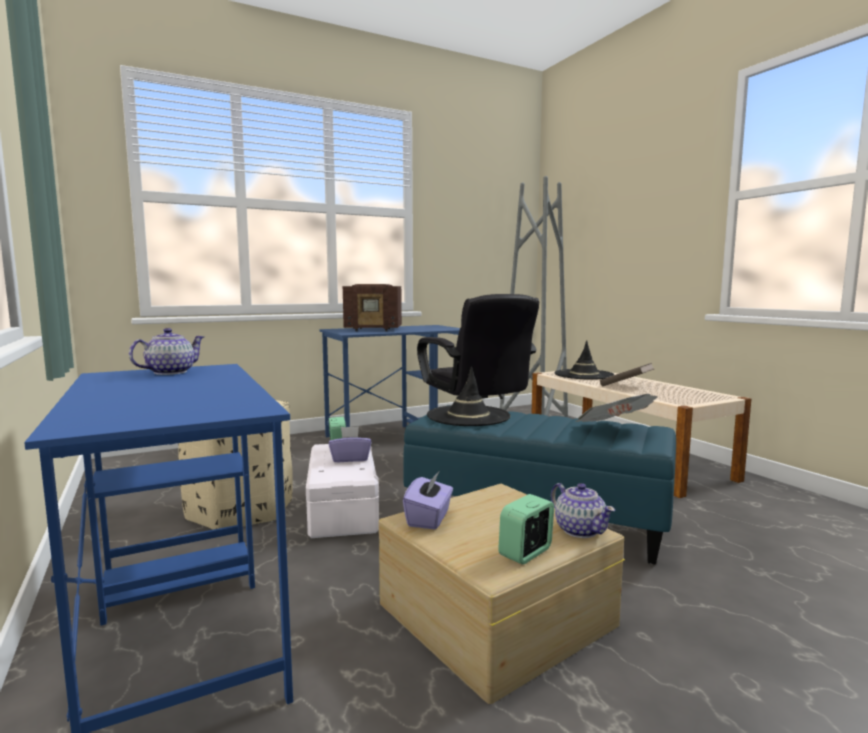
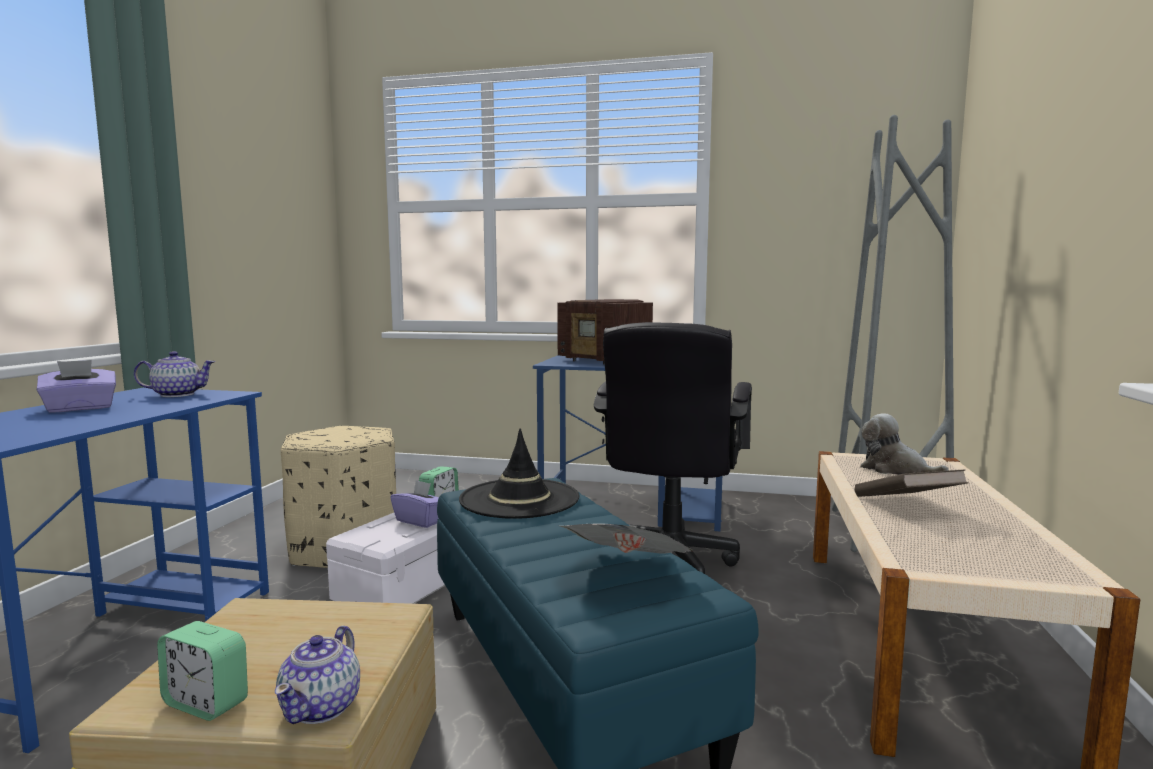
camera: 40 degrees right, 0 degrees up
purple tissue box [403,472,453,530] -> purple tissue box moved to [37,360,116,413]
alarm clock [498,494,554,564] -> alarm clock turned 150 degrees counterclockwise [157,621,248,721]
black hat [555,340,615,380] -> plush toy [861,413,949,475]

